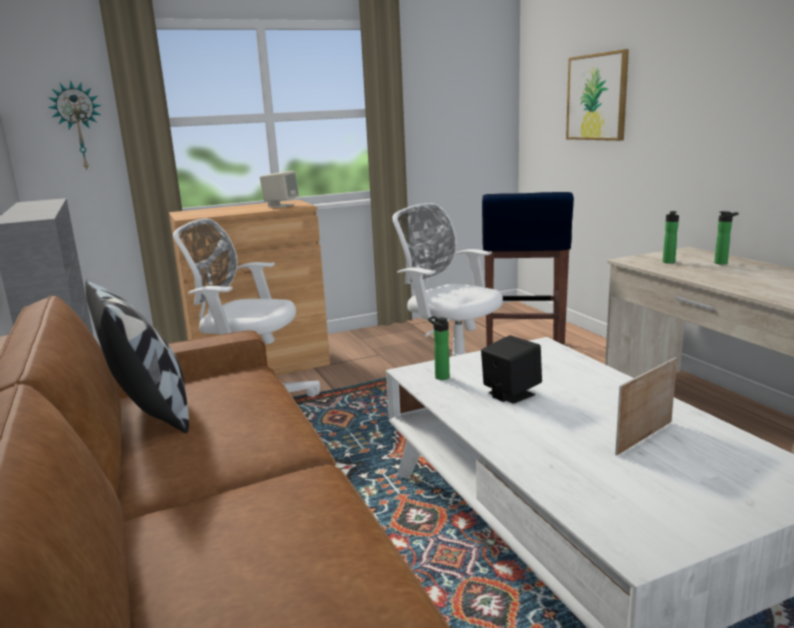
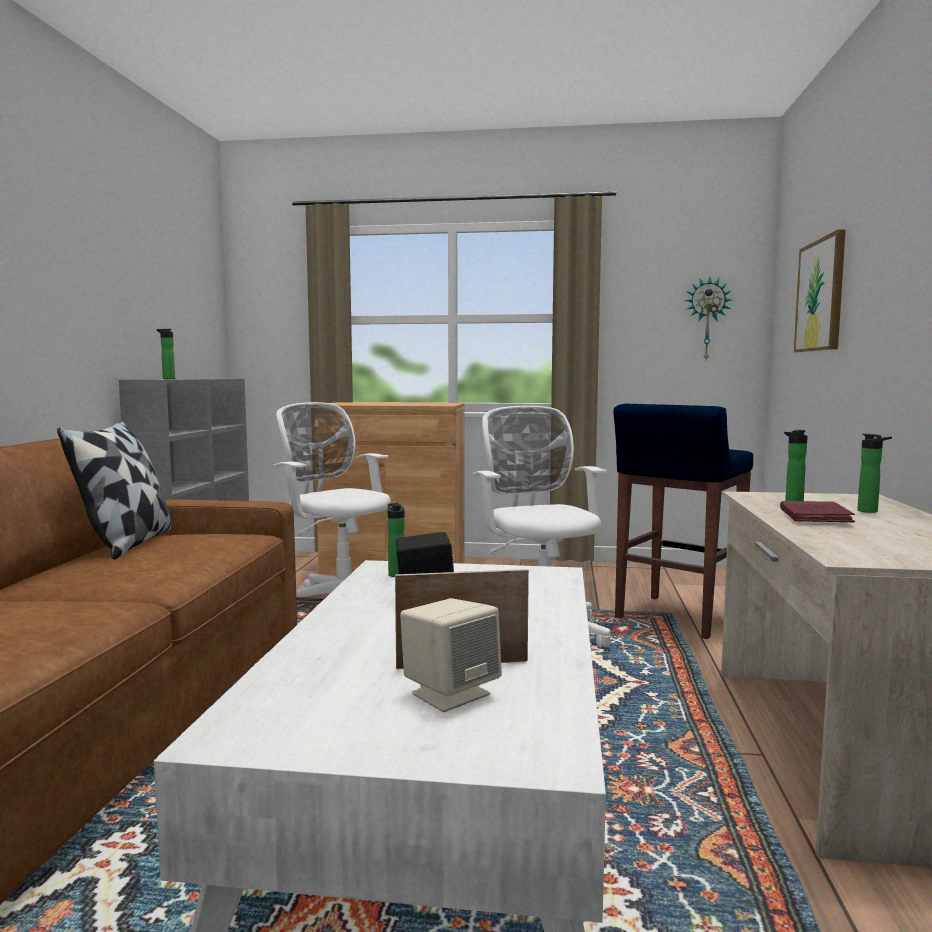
camera: 30 degrees right, 10 degrees down
wall clock [48,80,101,170] -> wall clock moved to [685,277,732,360]
beige speaker [260,171,299,208] -> beige speaker moved to [400,598,502,712]
none -> bottle [157,329,175,379]
none -> red book [780,501,855,522]

